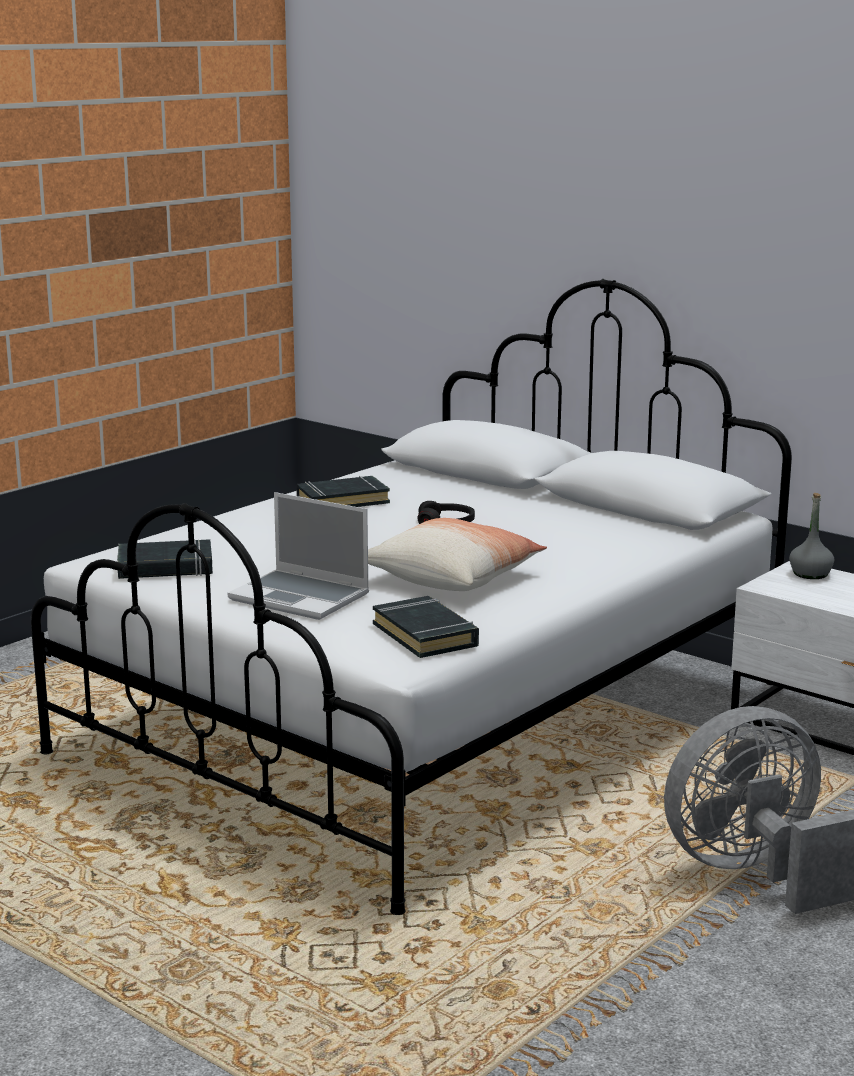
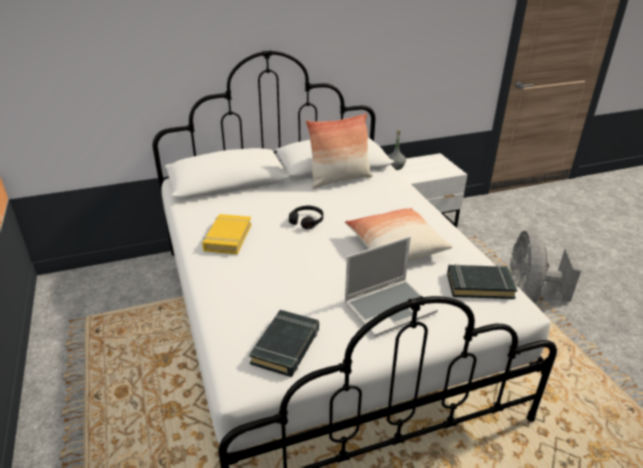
camera: 60 degrees left, 15 degrees up
black book [297,476,390,507] -> yellow book [202,214,252,254]
none -> pillow [306,113,373,189]

